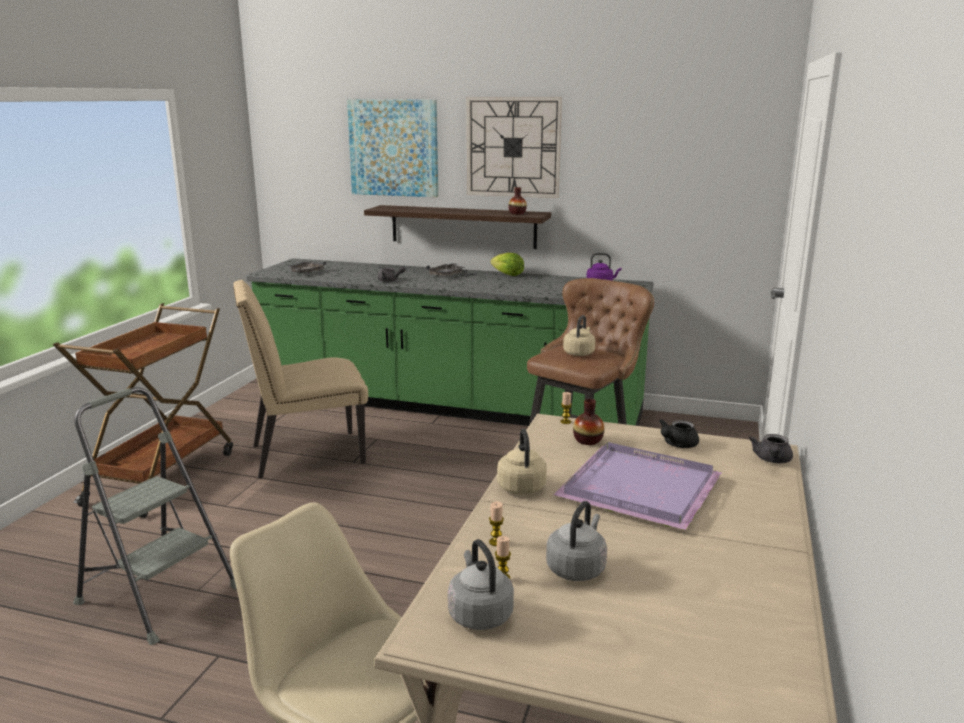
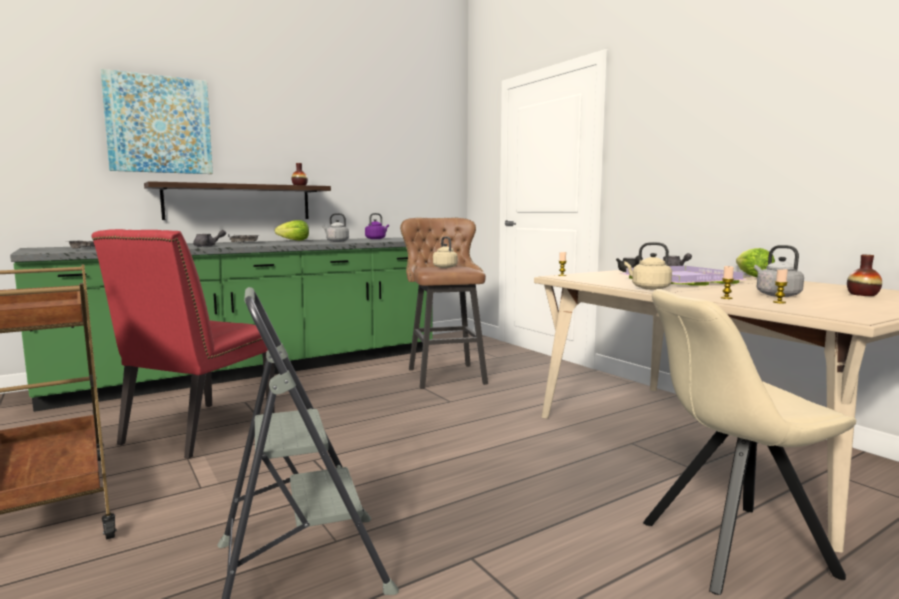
camera: 50 degrees left, 10 degrees down
beige chair [233,280,368,478] -> red chair [92,229,275,459]
grey kettle [448,539,514,630] -> grey kettle moved to [322,213,349,242]
wall clock [467,97,562,198] -> none
vase [573,399,604,445] -> vase moved to [847,255,882,296]
none -> lettuce [736,248,775,277]

